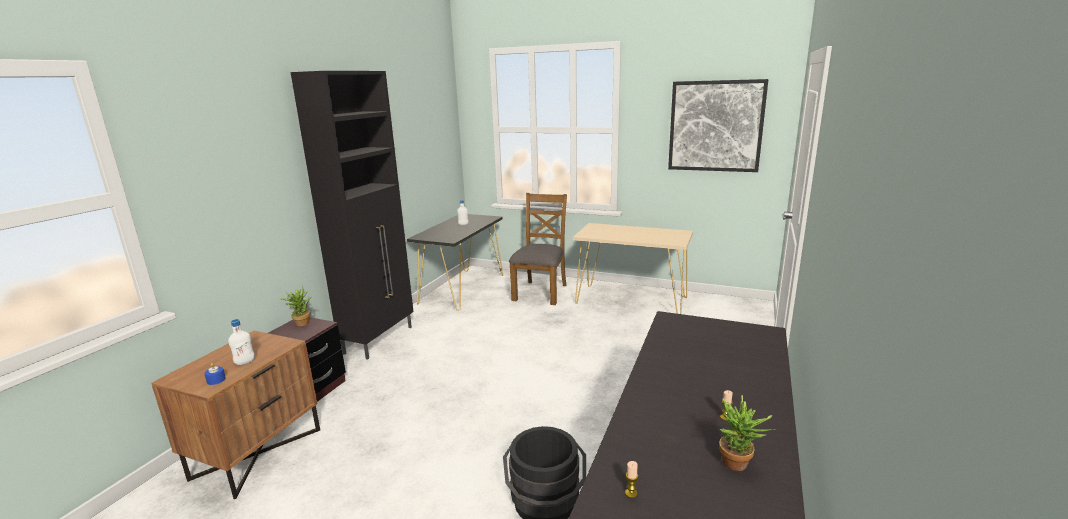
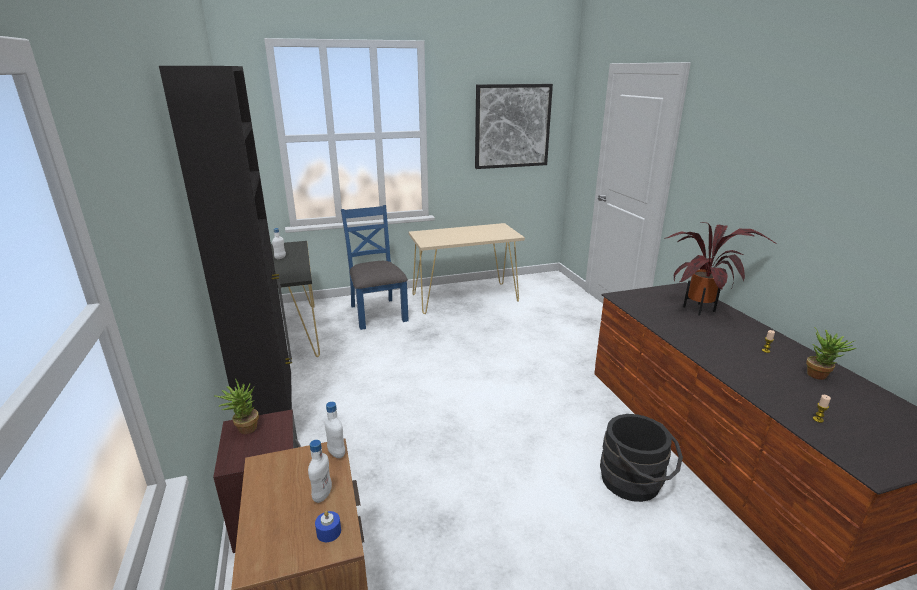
camera: 40 degrees left, 5 degrees up
brown chair [509,193,567,305] -> blue chair [341,205,409,330]
none -> white bottle [324,402,345,458]
none -> potted plant [664,222,776,315]

